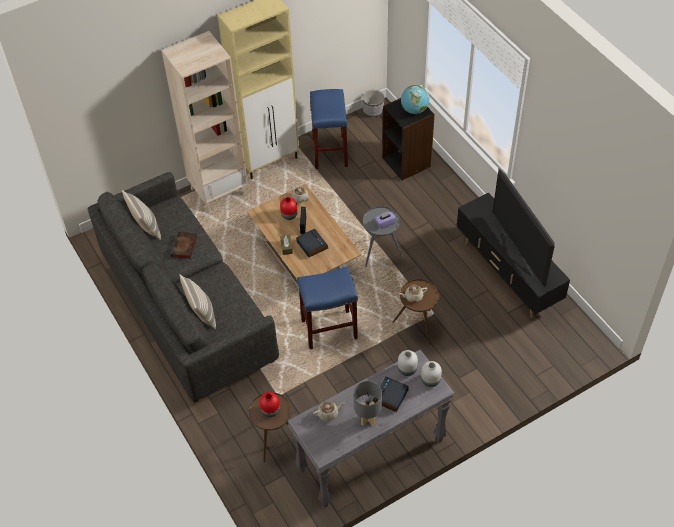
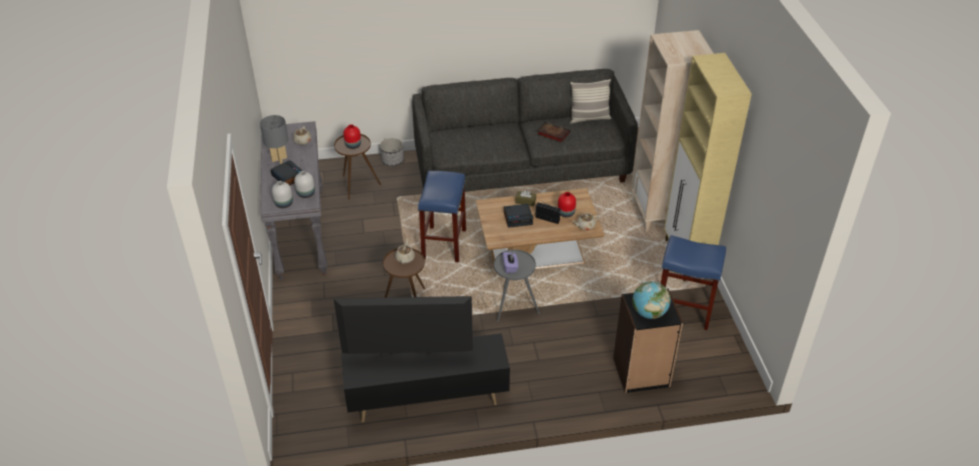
camera: 110 degrees right, 10 degrees down
pillow [180,274,216,329] -> none
planter [362,90,384,117] -> planter moved to [380,138,404,166]

